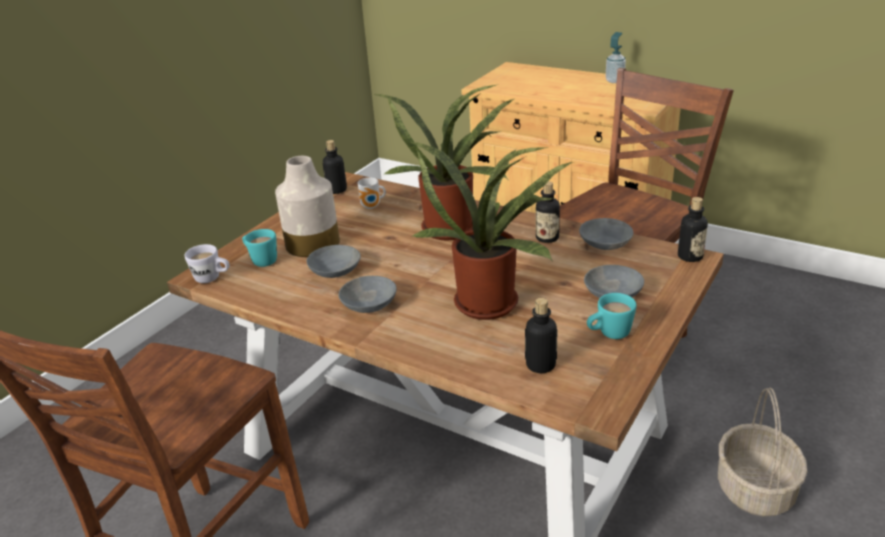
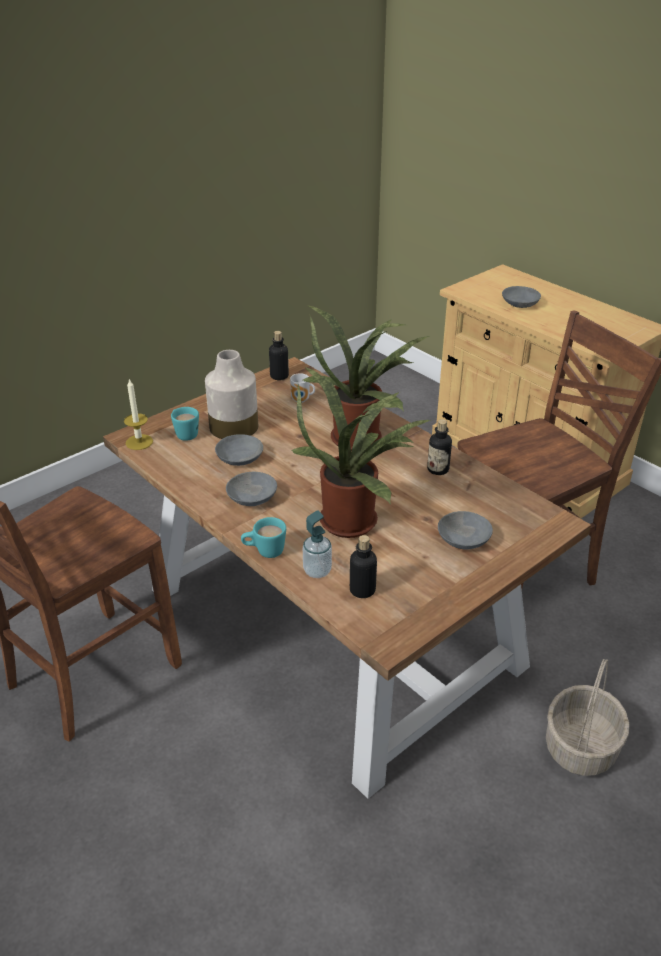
camera: 15 degrees right, 5 degrees up
white mug [185,244,230,283] -> candle [124,378,153,450]
grey bowl [579,218,633,250] -> grey bowl moved to [502,286,541,308]
turquoise mug [587,293,637,339] -> turquoise mug moved to [241,517,286,558]
soap dispenser [606,32,626,83] -> soap dispenser moved to [303,510,332,578]
bottle [678,197,708,262] -> none

